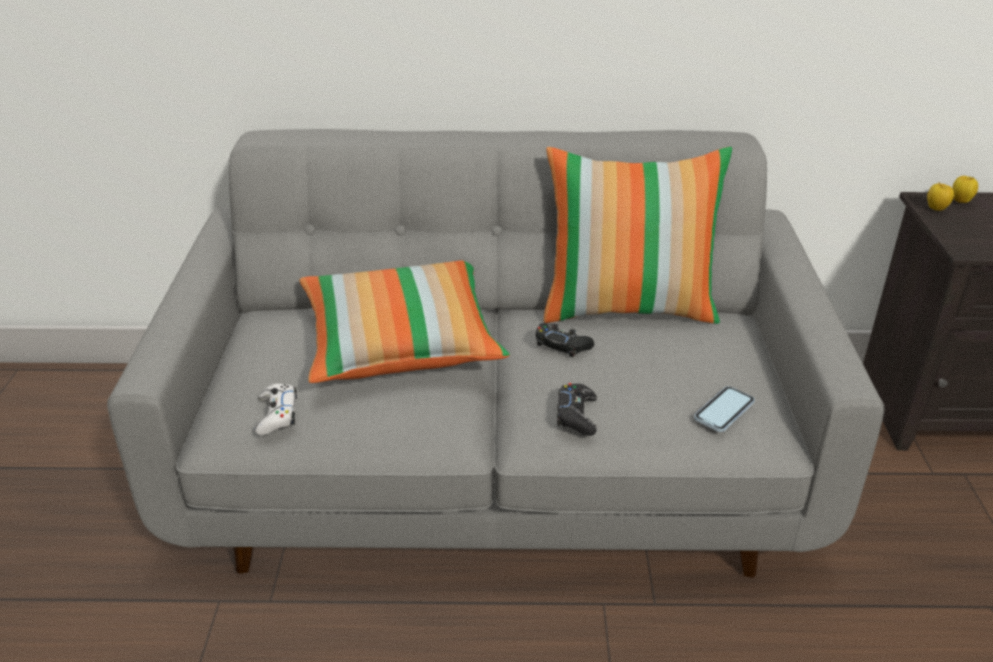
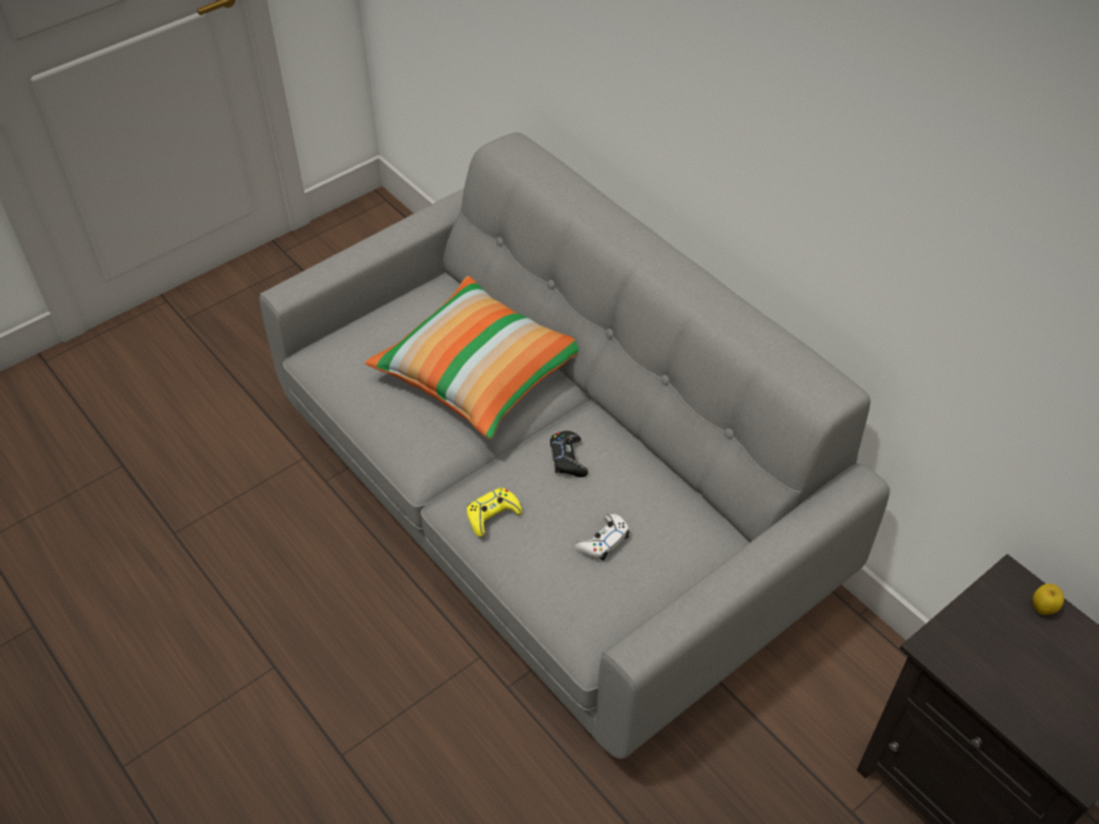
camera: 50 degrees right, 15 degrees up
white game controller [255,384,297,435] -> white game controller moved to [575,514,630,560]
pillow [544,147,732,324] -> none
black game controller [557,383,597,436] -> yellow game controller [467,488,522,537]
phone [694,386,755,432] -> none
apple [927,181,954,211] -> none

